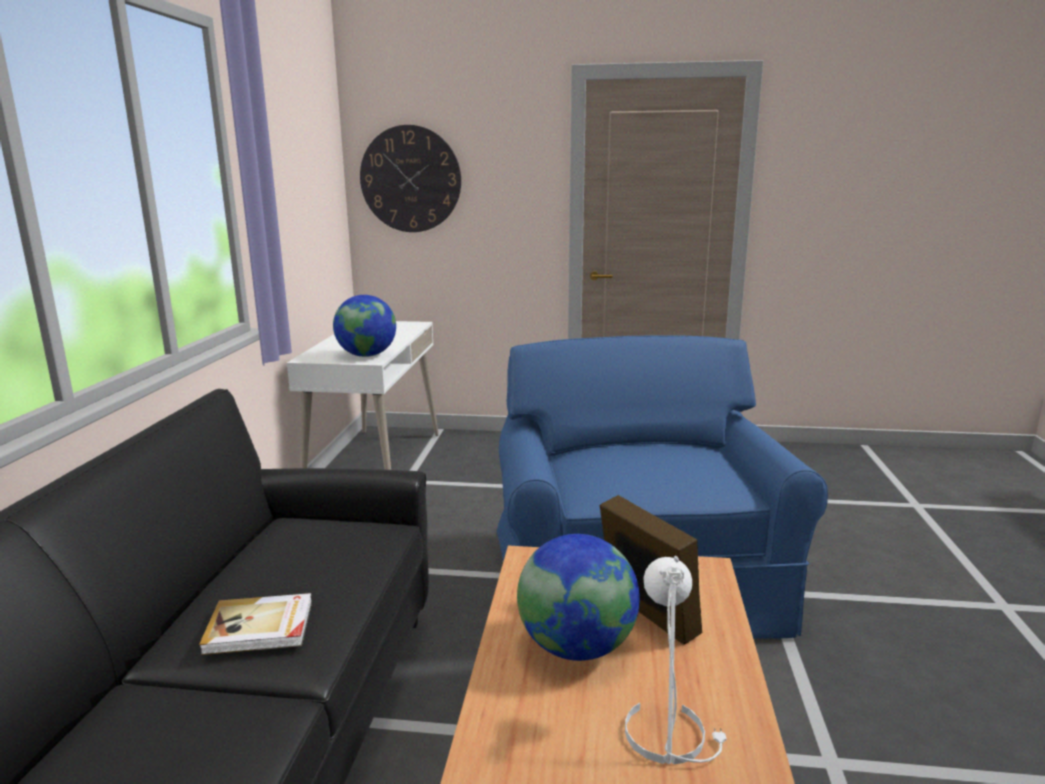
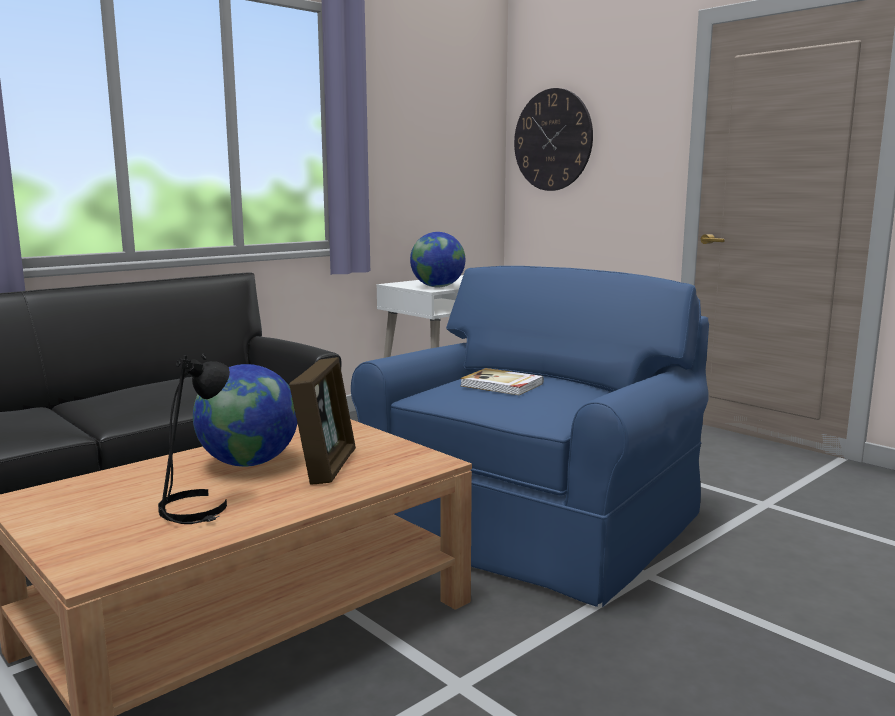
camera: 40 degrees right, 5 degrees down
book [199,593,312,655] -> book moved to [460,368,544,395]
white table lamp [625,556,726,764] -> black table lamp [158,354,230,524]

